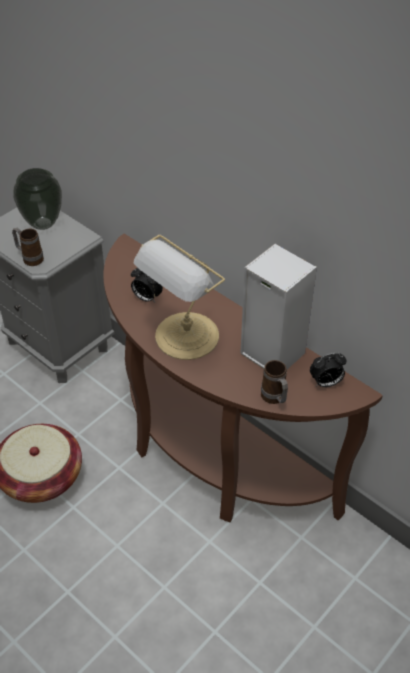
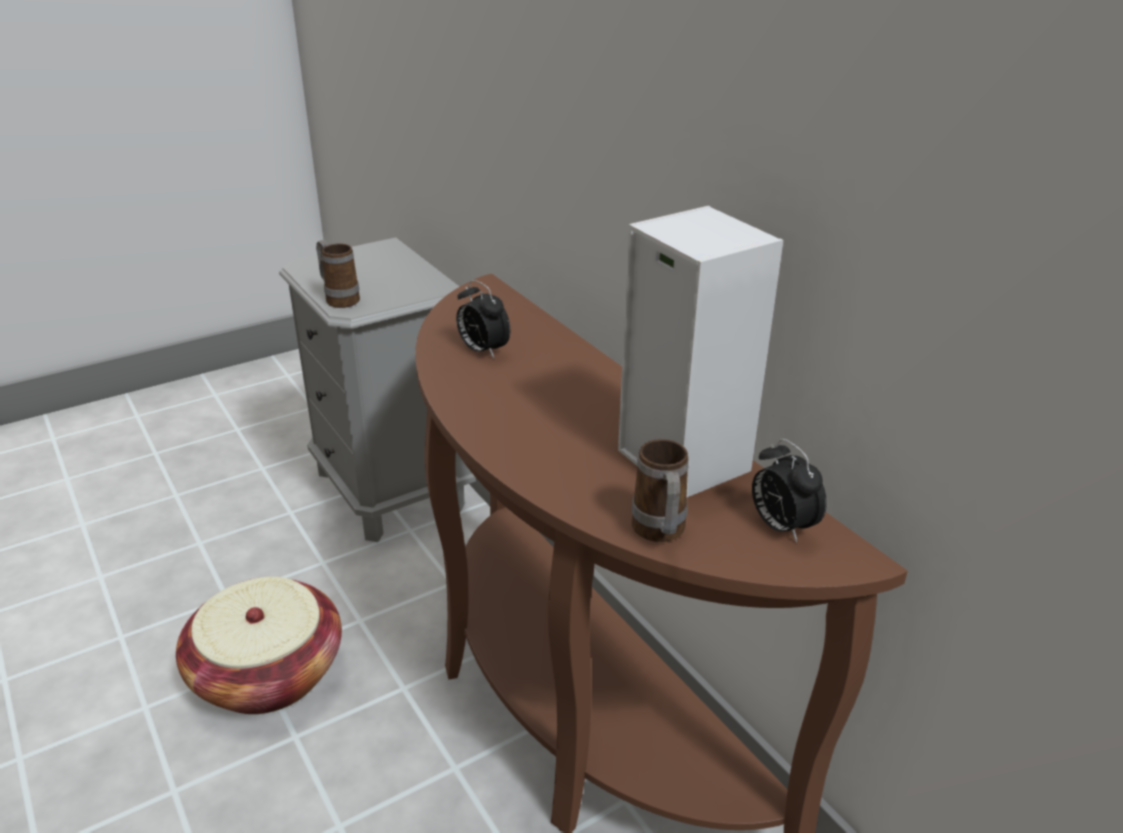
camera: 15 degrees right, 15 degrees down
vase [13,168,62,230] -> none
table lamp [133,235,225,360] -> none
alarm clock [310,353,347,387] -> alarm clock turned 60 degrees clockwise [752,438,827,543]

